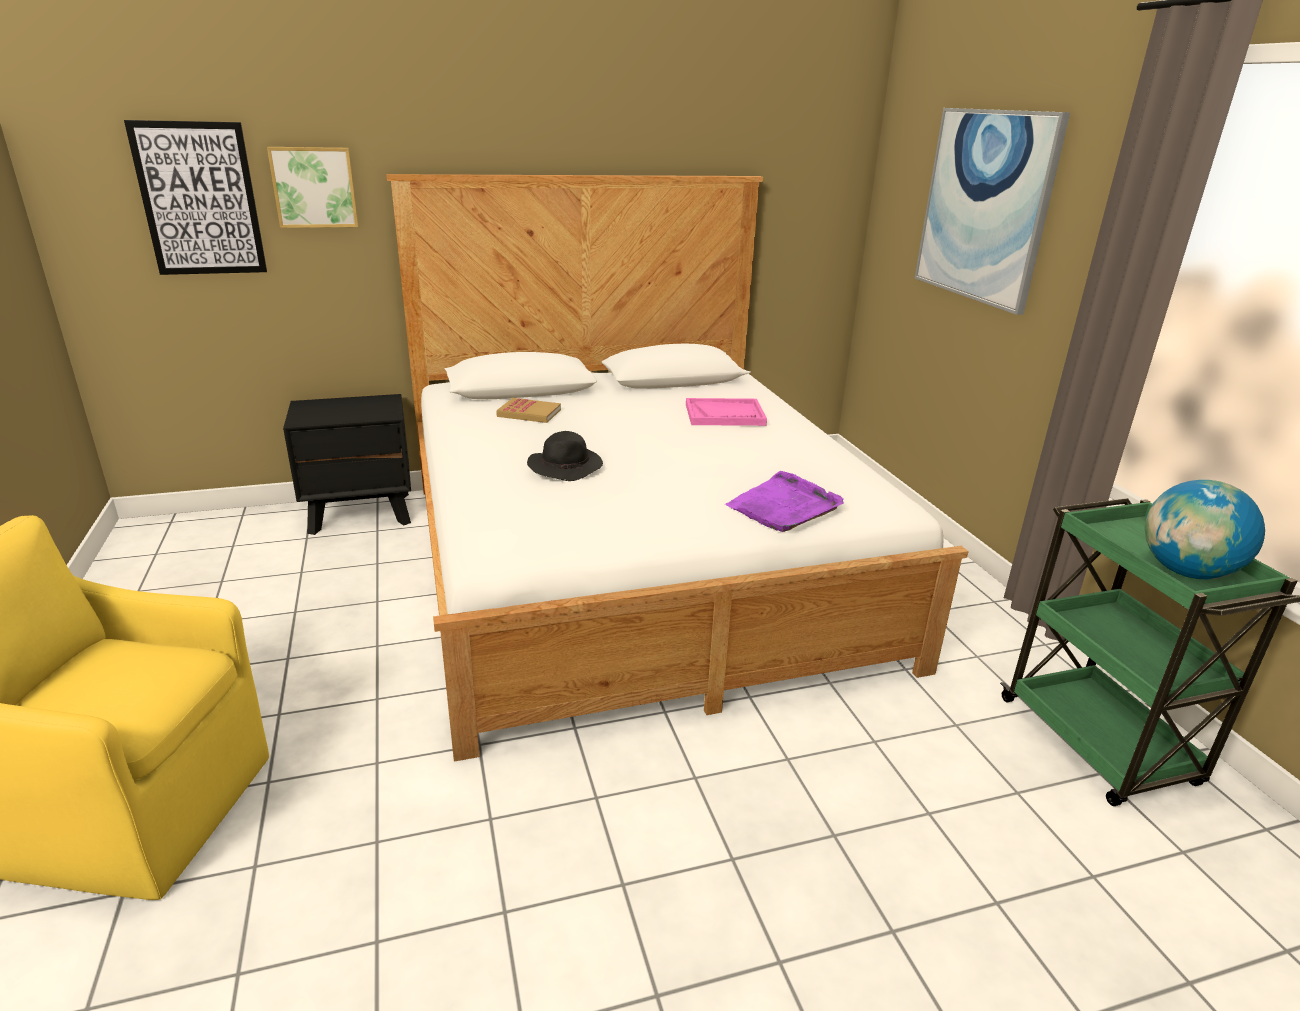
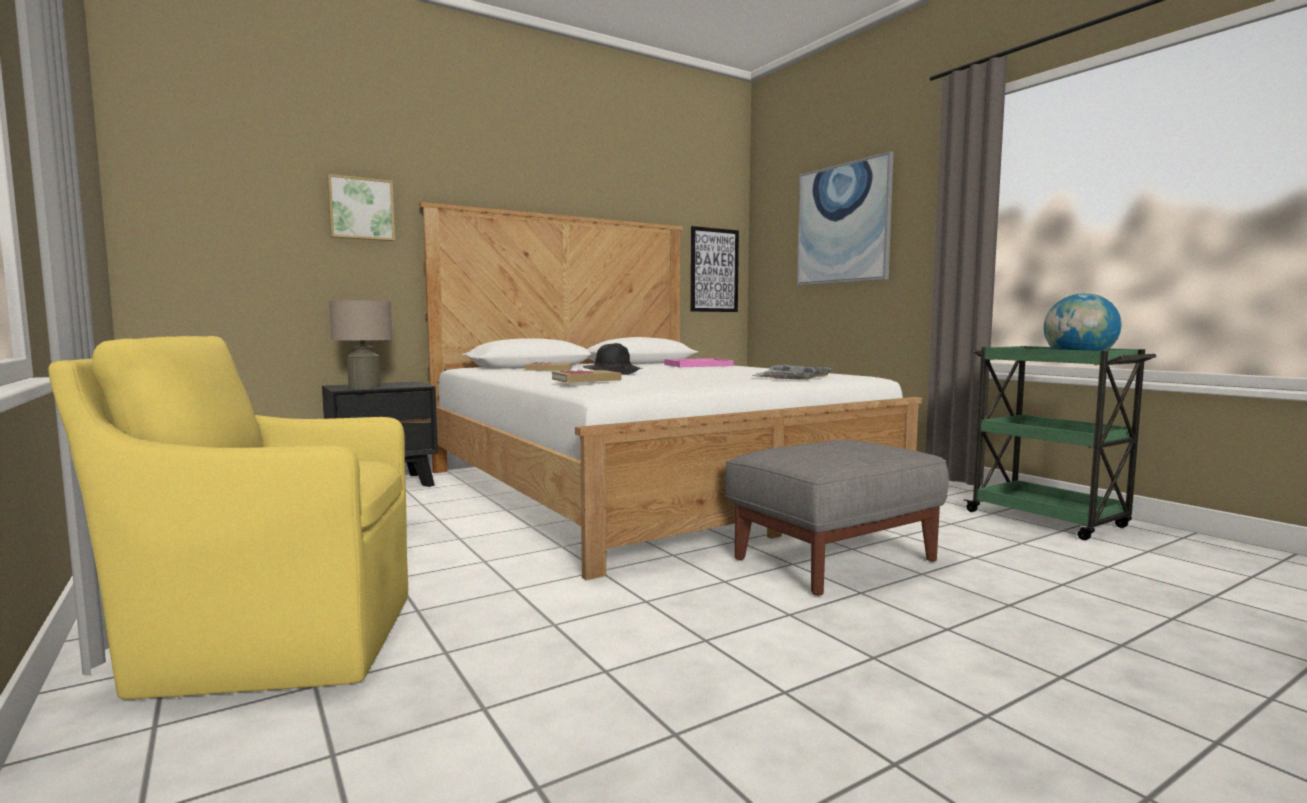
camera: 15 degrees left, 20 degrees down
picture [124,120,267,275] -> picture moved to [691,226,739,312]
purple tray [725,471,844,532] -> grey tray [751,365,833,380]
none -> beige table lamp [329,300,393,389]
none -> book [552,370,622,383]
none -> grey ottoman [725,440,949,596]

